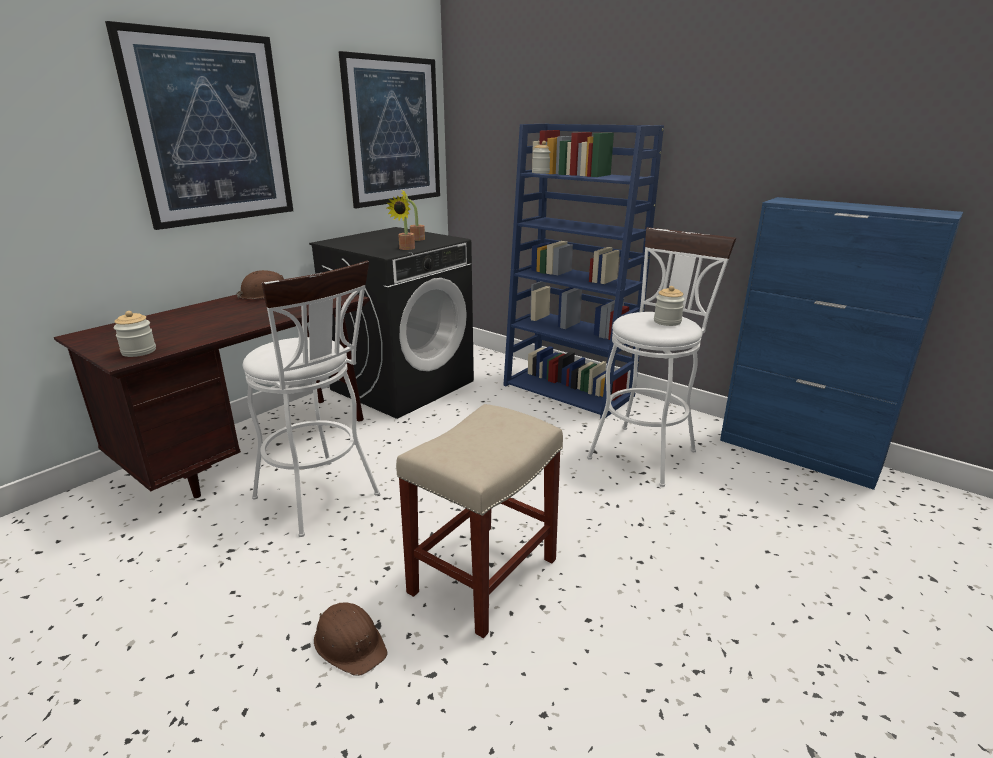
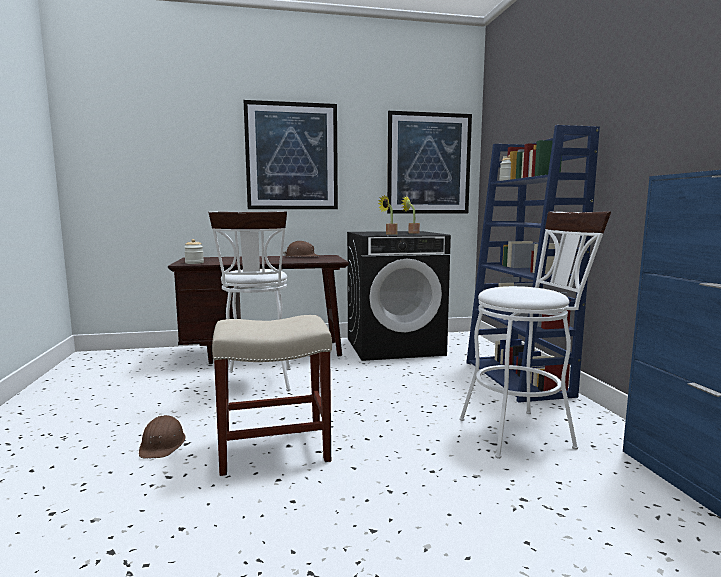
camera: 40 degrees right, 15 degrees down
jar [654,286,685,326] -> none

